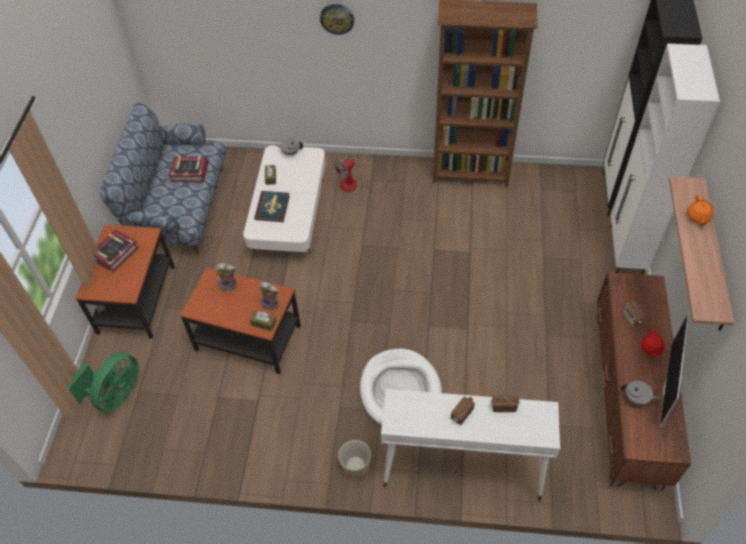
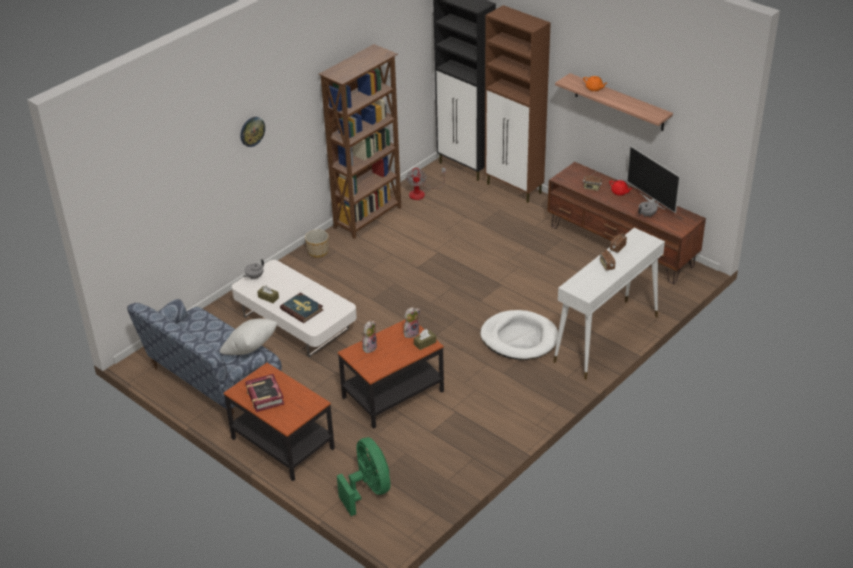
camera: 55 degrees left, 15 degrees down
book [169,156,209,183] -> none
fan [333,158,390,195] -> fan moved to [406,167,446,200]
planter [338,440,371,478] -> planter moved to [305,230,329,258]
white cabinet [610,43,720,275] -> brown cabinet [485,5,551,203]
none -> white pillow [220,318,277,355]

